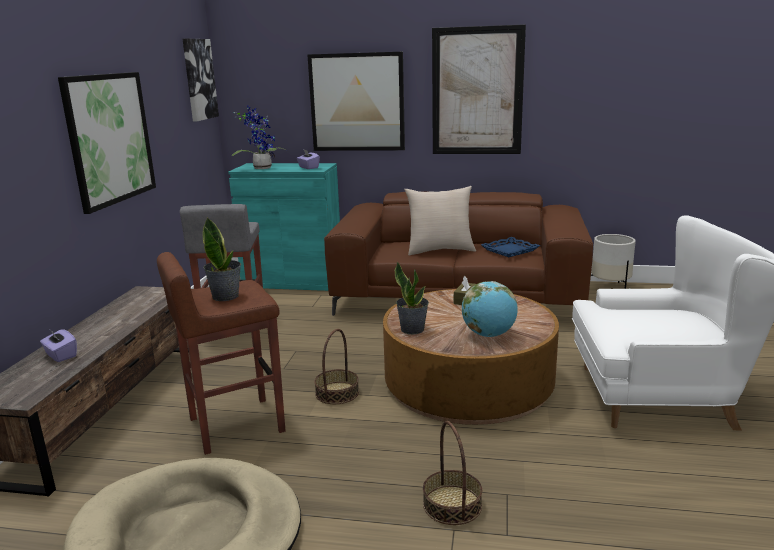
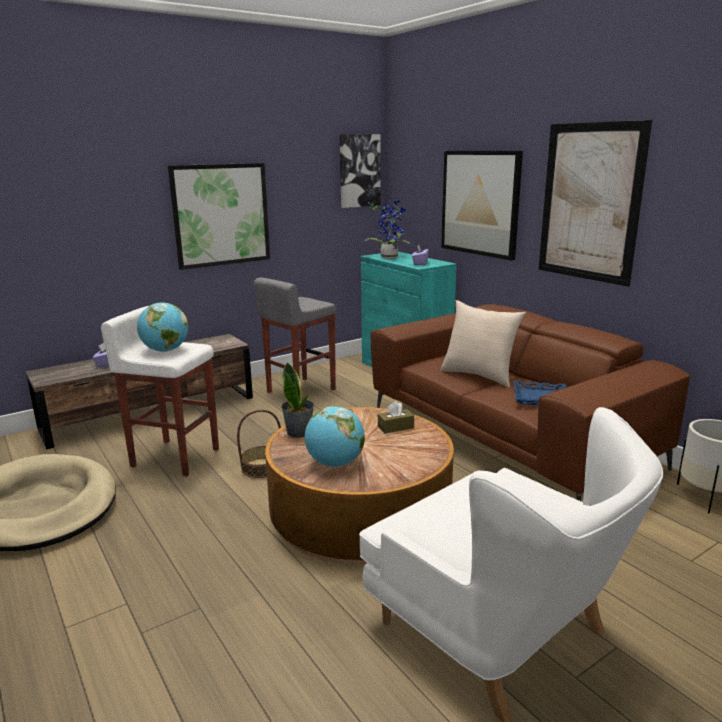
camera: 45 degrees right, 0 degrees up
brown stool [157,252,286,455] -> white stool [101,306,219,476]
potted plant [203,217,241,301] -> globe [137,302,188,352]
basket [423,421,482,525] -> none

